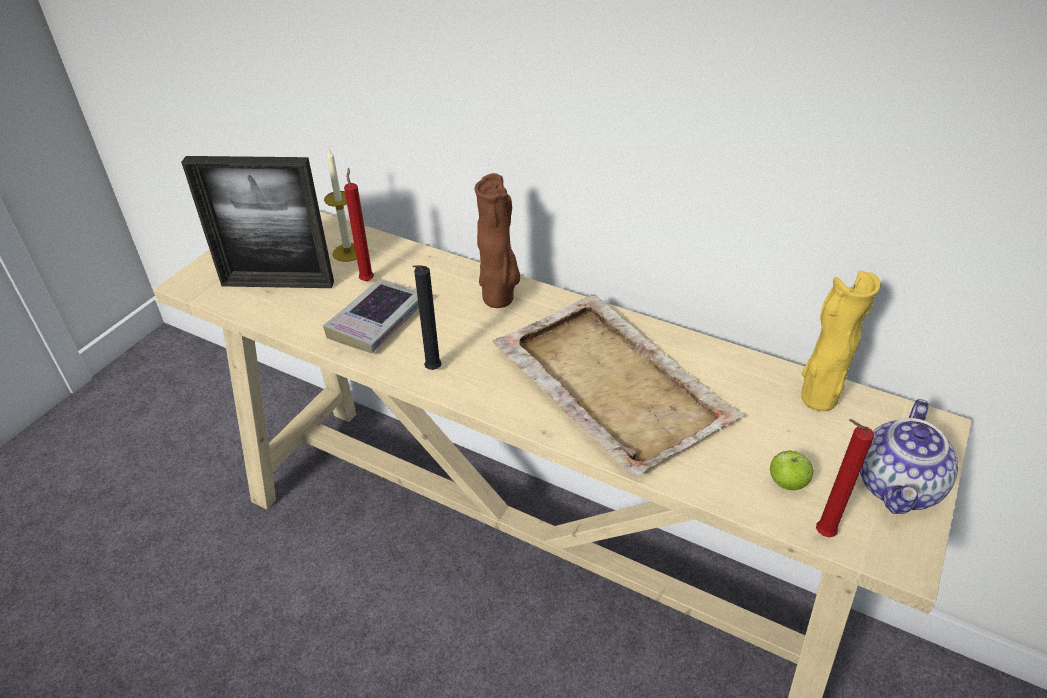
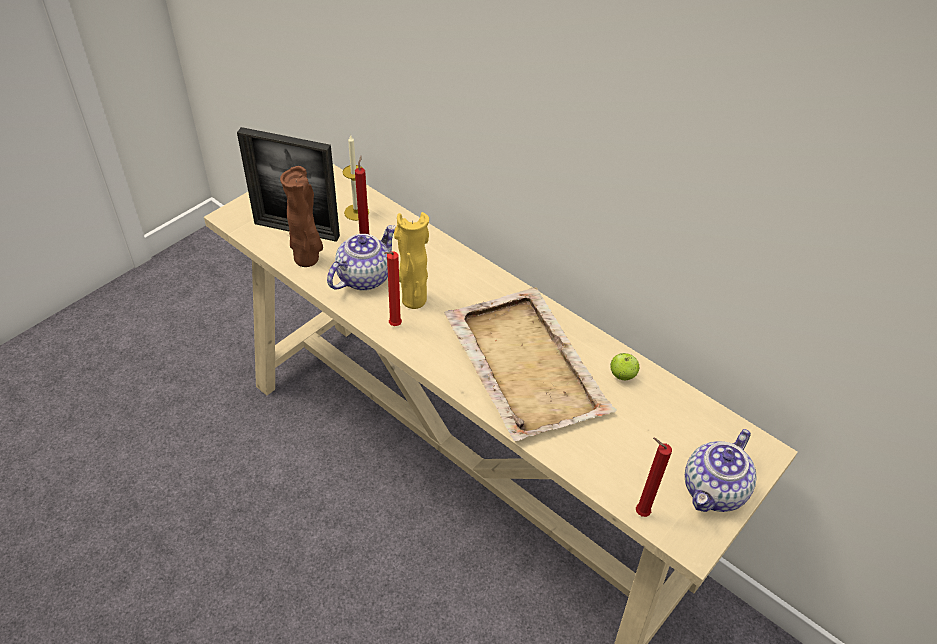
camera: 10 degrees right, 5 degrees up
book [323,279,419,353] -> teapot [327,225,396,291]
black candle [413,265,442,370] -> red candle [385,252,402,326]
brown vase [474,173,520,308] -> brown vase moved to [280,166,323,267]
apple [770,450,814,490] -> apple moved to [610,353,639,380]
yellow vase [801,271,881,411] -> yellow vase moved to [394,212,429,309]

